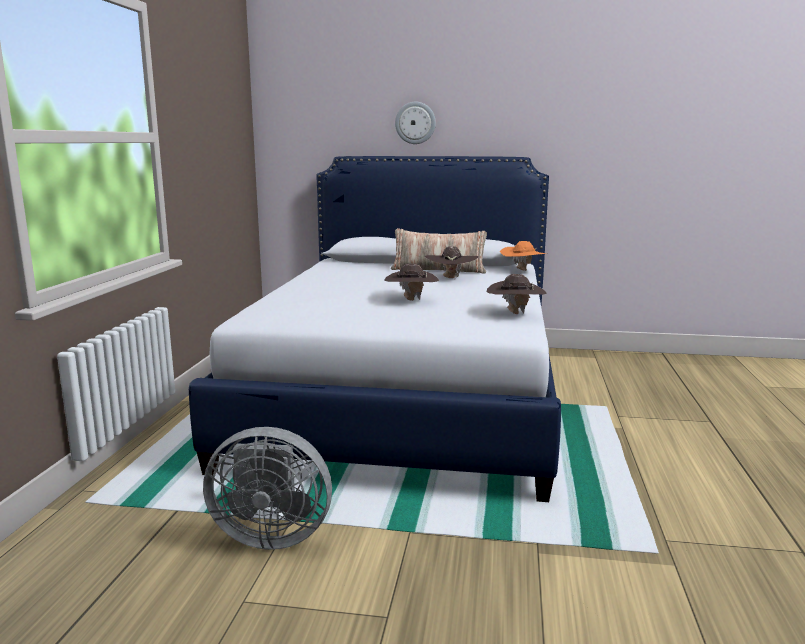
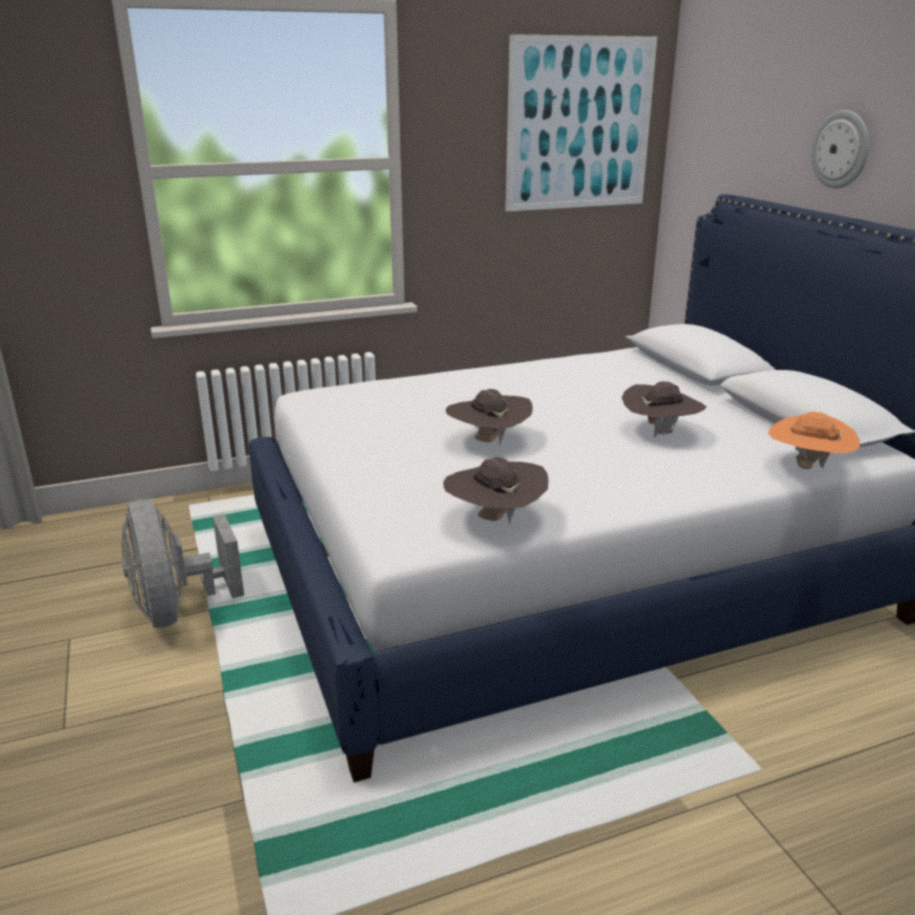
camera: 60 degrees right, 10 degrees up
pillow [391,228,487,274] -> none
none -> picture [505,34,657,212]

